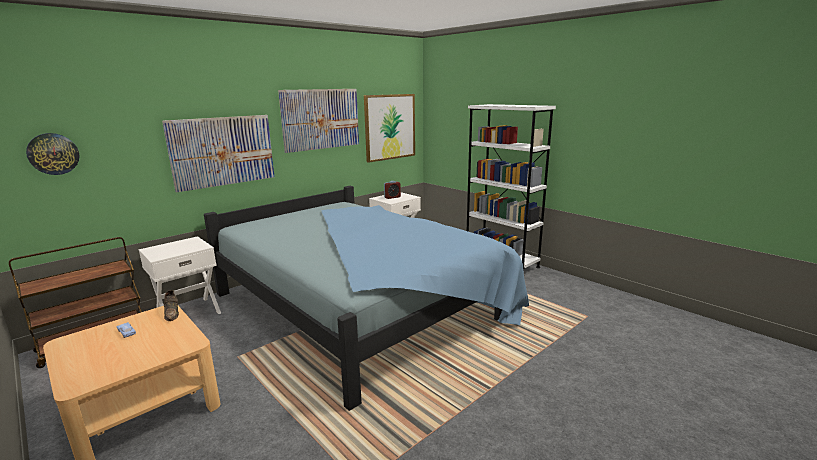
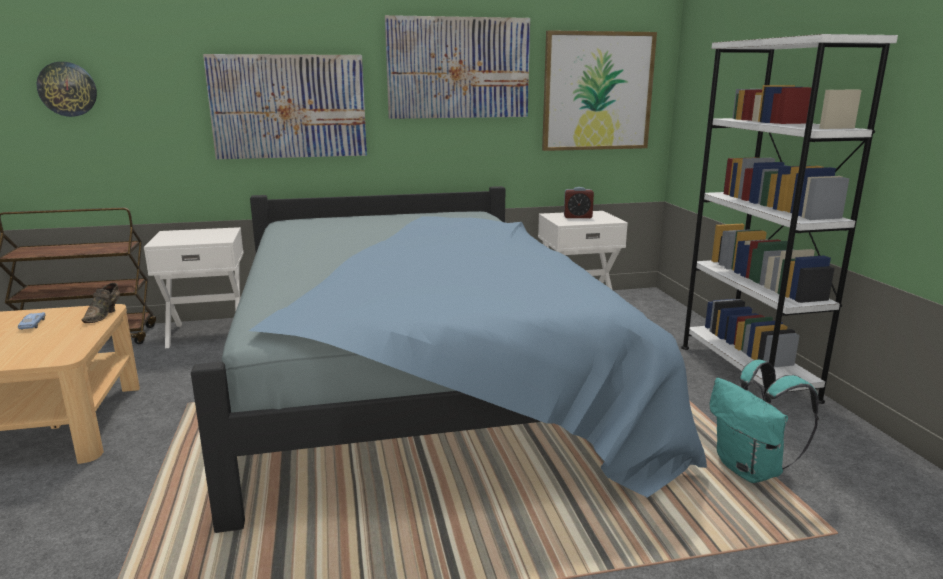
camera: 30 degrees right, 0 degrees up
none -> turquoise backpack [710,360,819,483]

